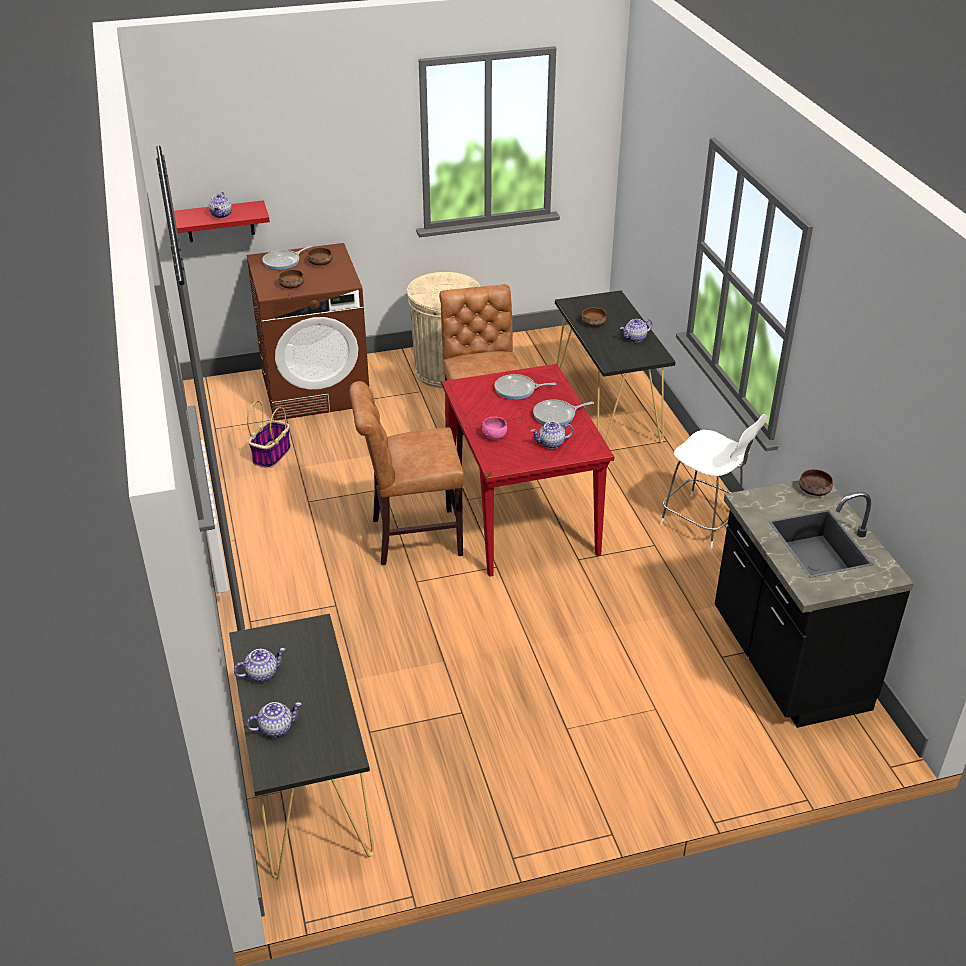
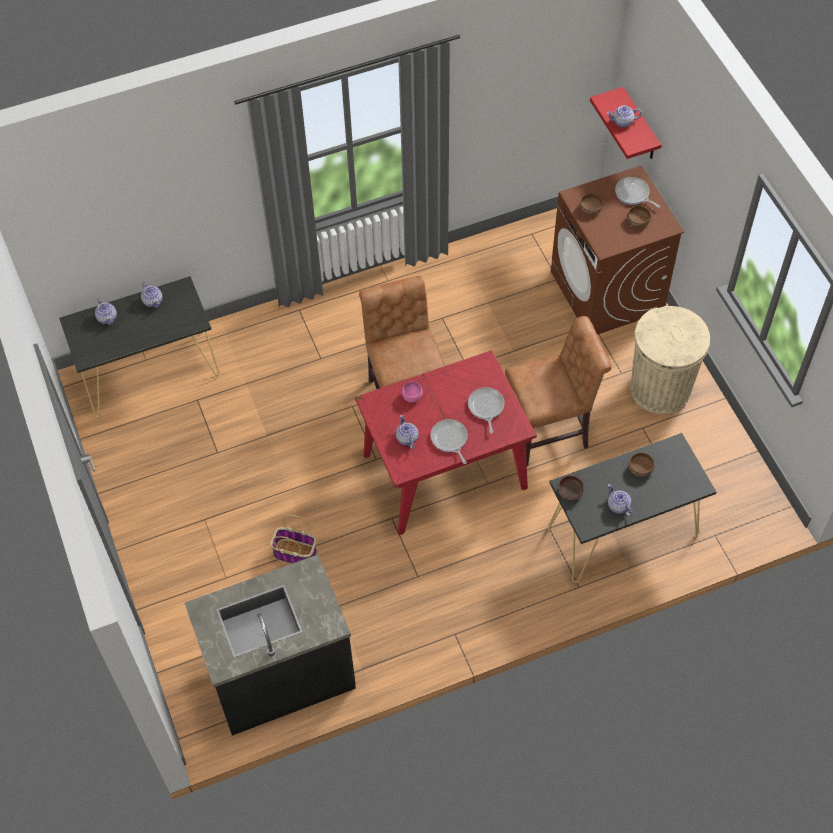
camera: 85 degrees right, 20 degrees up
basket [247,401,291,468] -> basket moved to [270,514,317,564]
white chair [660,414,767,549] -> none
brown bowl [799,469,833,496] -> brown bowl moved to [558,475,584,500]

